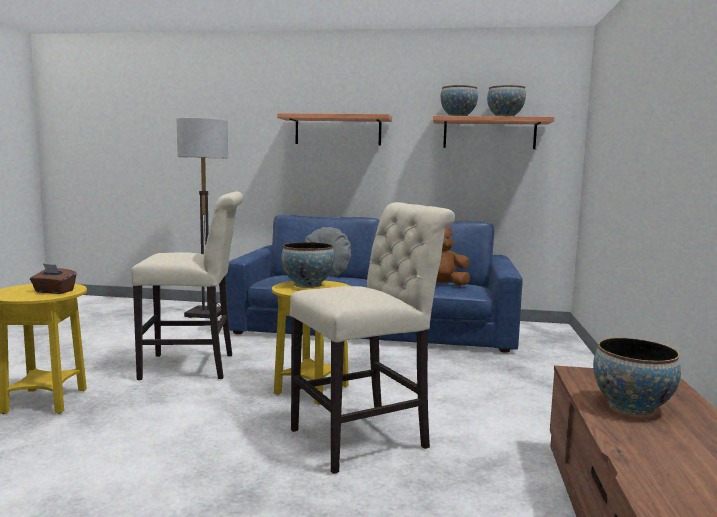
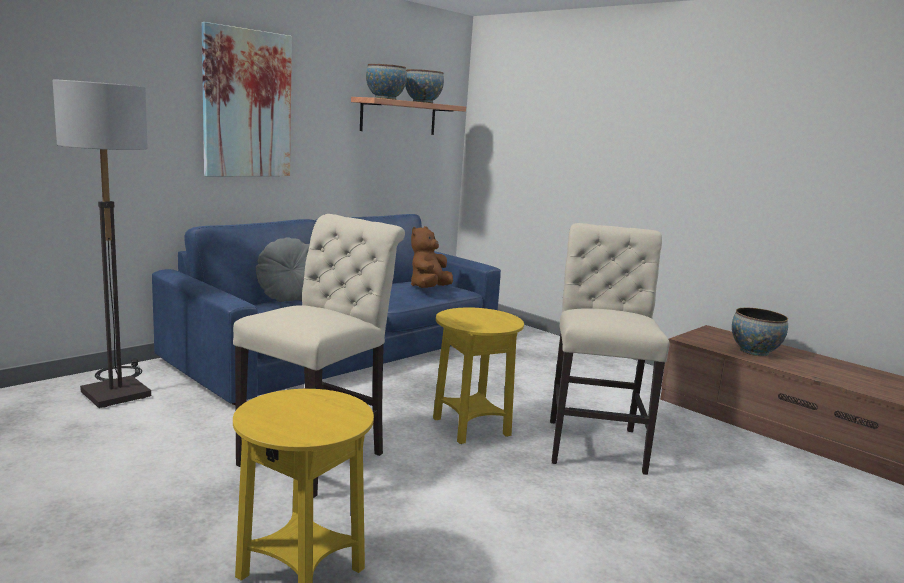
camera: 55 degrees left, 5 degrees up
brown tissue box [30,264,77,294] -> none
shelf [277,113,392,145] -> picture [202,22,292,177]
bowl [281,242,334,288] -> none

